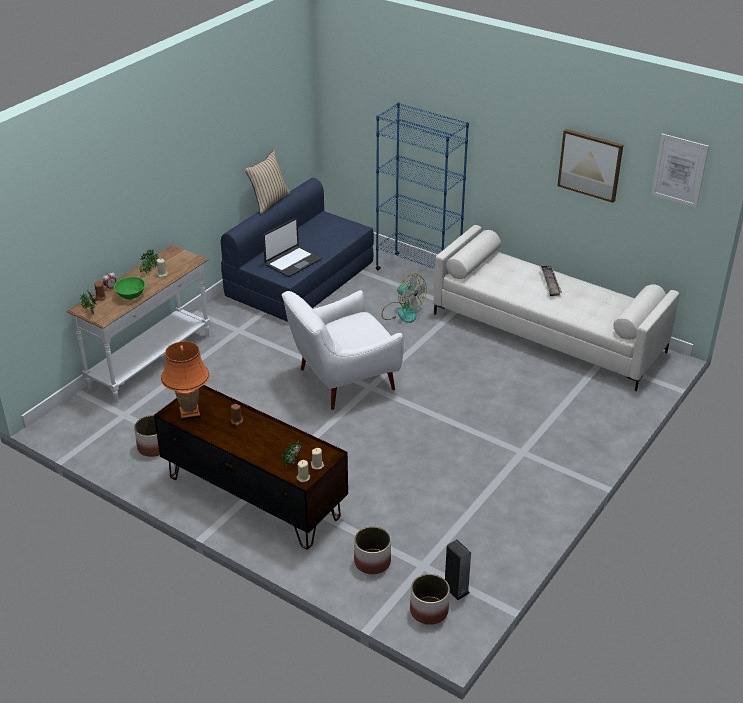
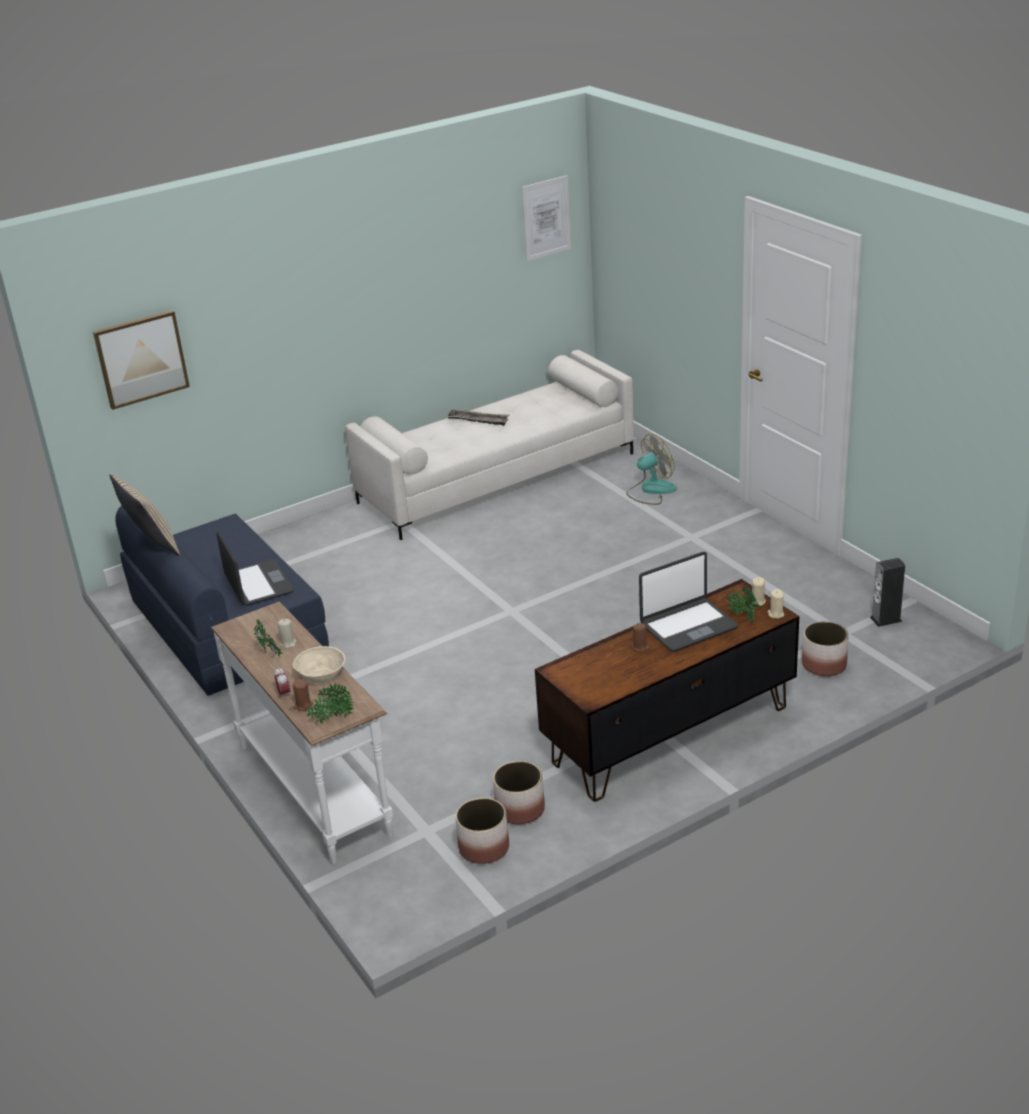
camera: 65 degrees left, 5 degrees down
green bowl [114,277,145,300] -> beige bowl [293,646,345,684]
orange table lamp [161,341,210,421] -> none
white armchair [282,290,404,410] -> none
blue bookcase [376,102,469,270] -> none
fan [382,273,427,323] -> fan moved to [626,434,677,505]
planter [410,574,450,625] -> planter moved to [455,798,509,864]
picture [557,129,623,203] -> picture moved to [93,310,190,410]
none -> laptop [639,552,738,652]

